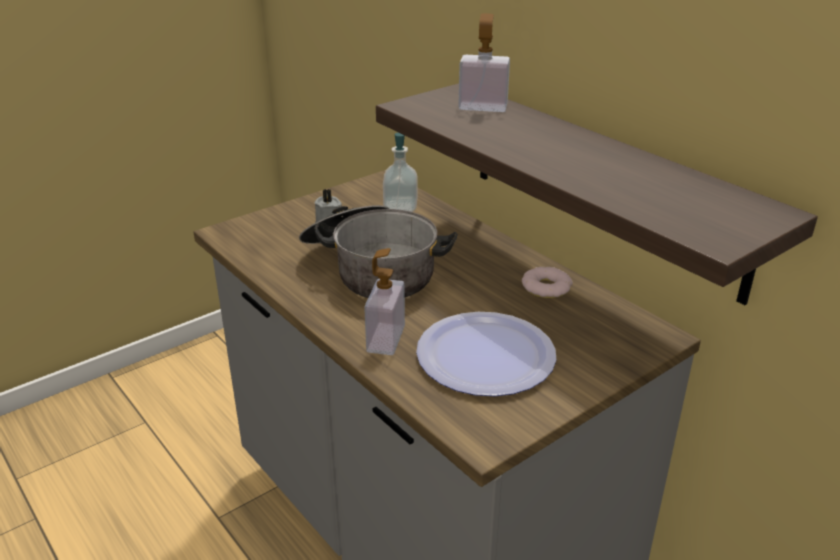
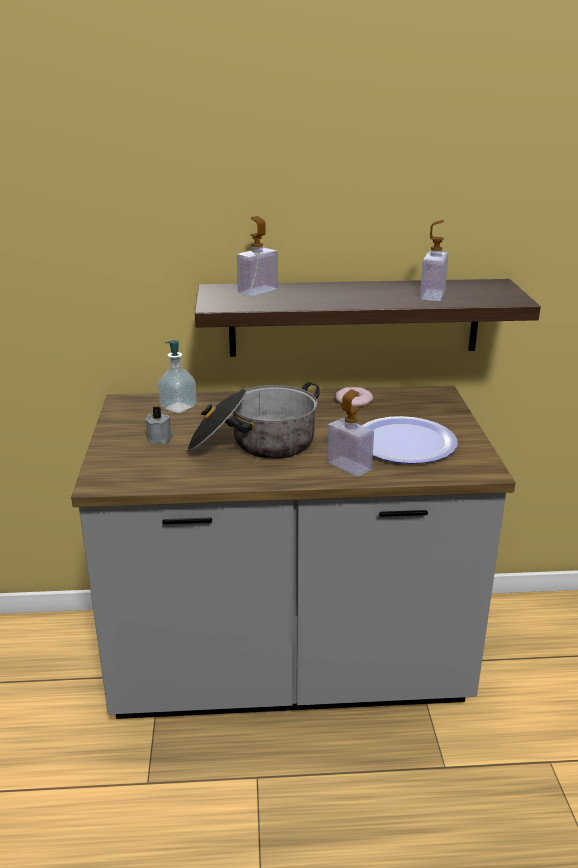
camera: 55 degrees left, 5 degrees down
none -> soap dispenser [420,220,448,301]

